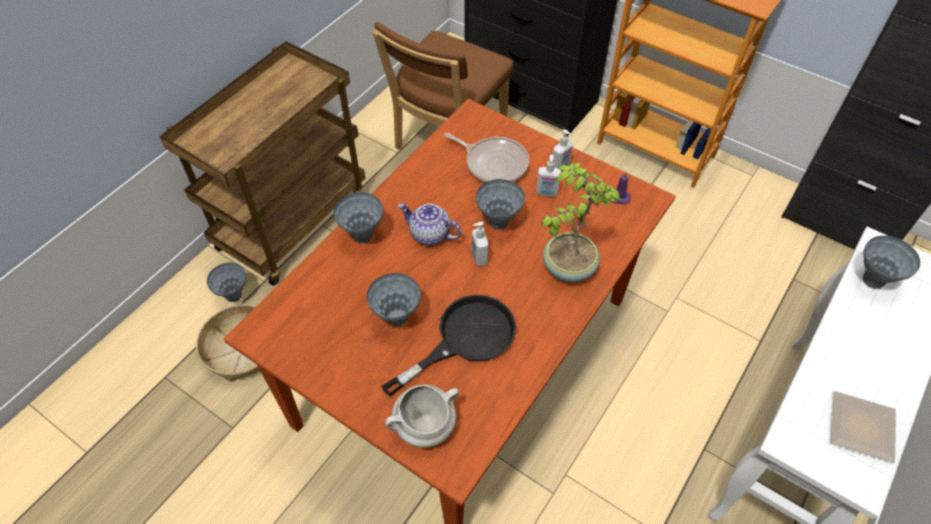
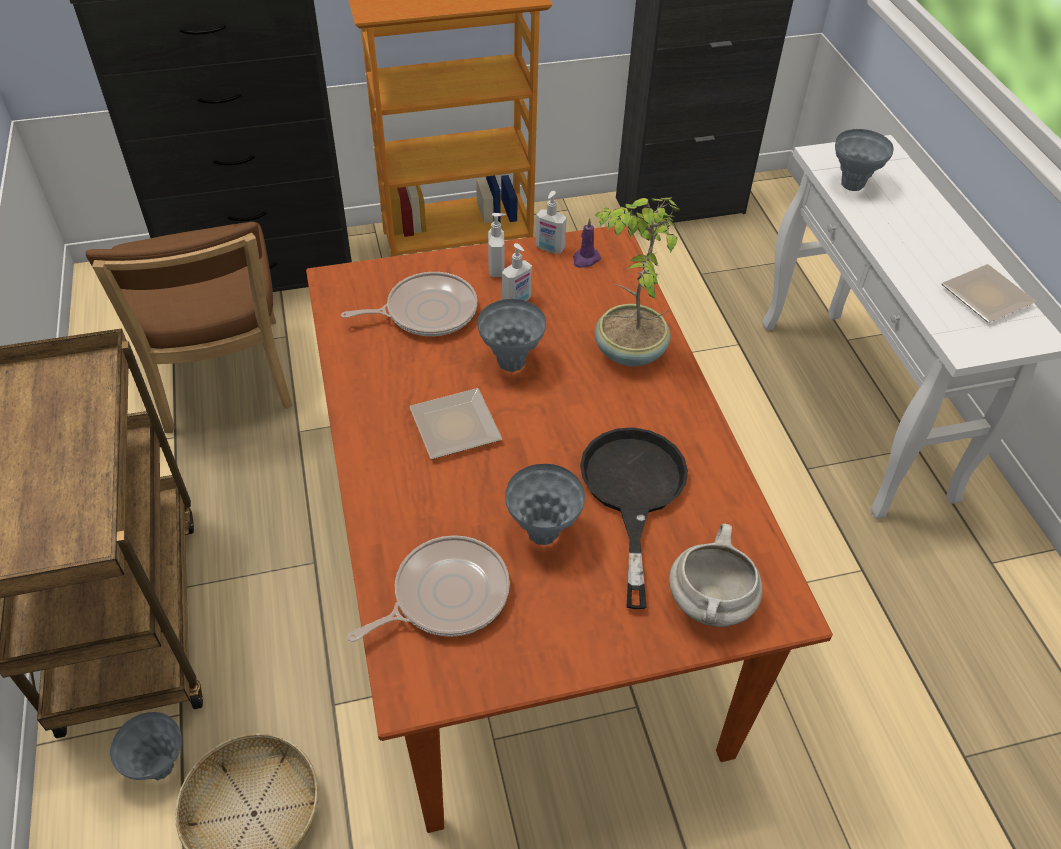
camera: 50 degrees left, 5 degrees down
grey vase [334,192,383,243] -> none
teapot [398,203,461,246] -> plate [409,388,502,459]
soap dispenser [472,222,488,266] -> soap dispenser moved to [535,191,567,254]
none -> frying pan [347,535,510,642]

